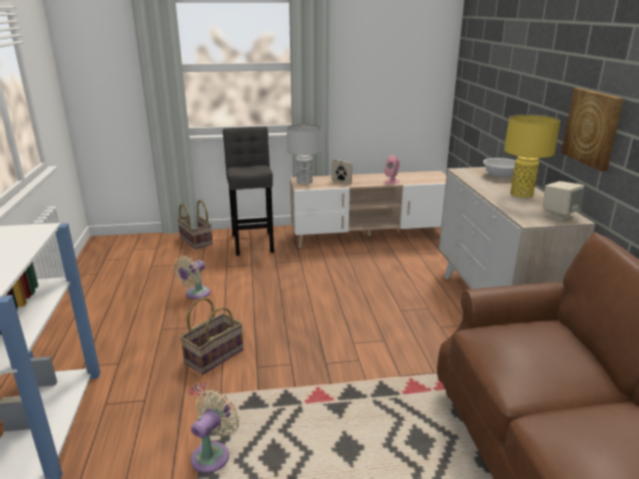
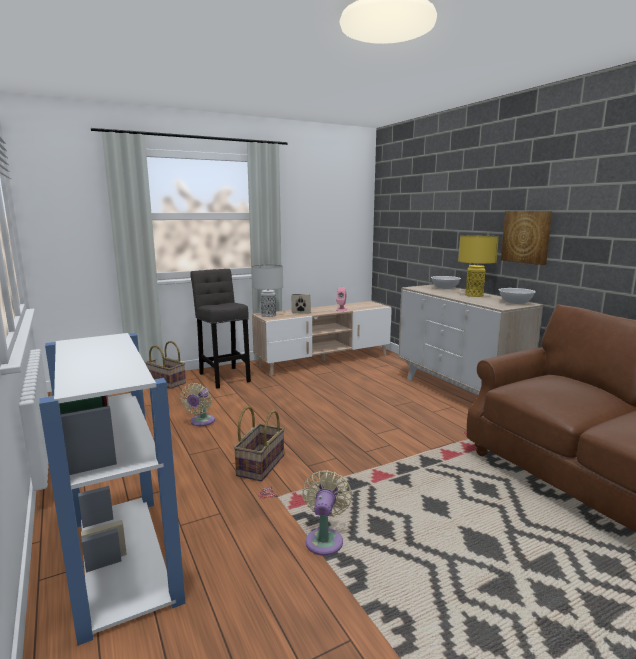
camera: 20 degrees left, 10 degrees down
beige speaker [543,181,584,221] -> white bowl [499,288,536,304]

